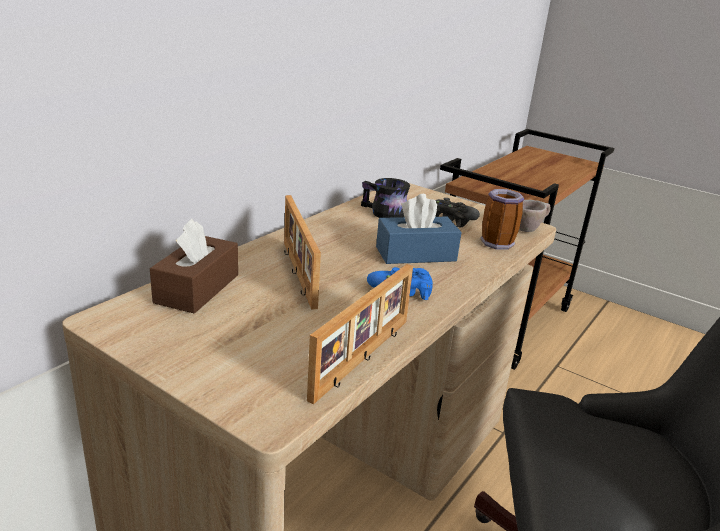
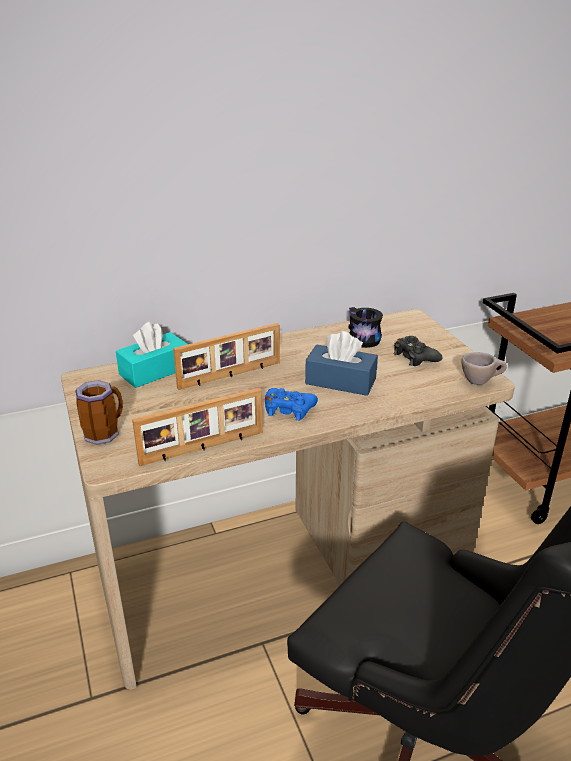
camera: 35 degrees right, 5 degrees up
brown tissue box [150,219,238,314] -> turquoise tissue box [116,322,187,388]
picture frame [284,195,321,310] -> picture frame turned 135 degrees counterclockwise [173,323,280,390]
mug [481,189,524,250] -> mug moved to [76,380,123,445]

